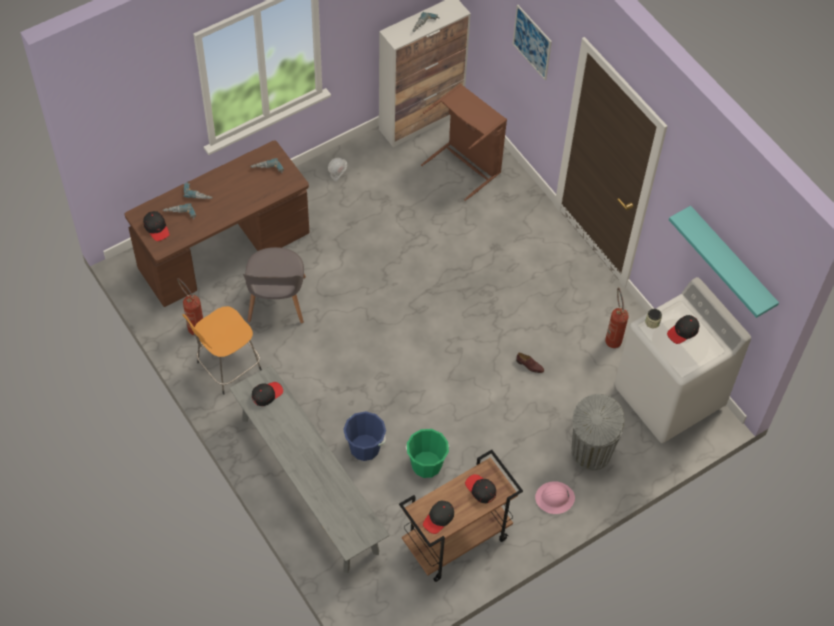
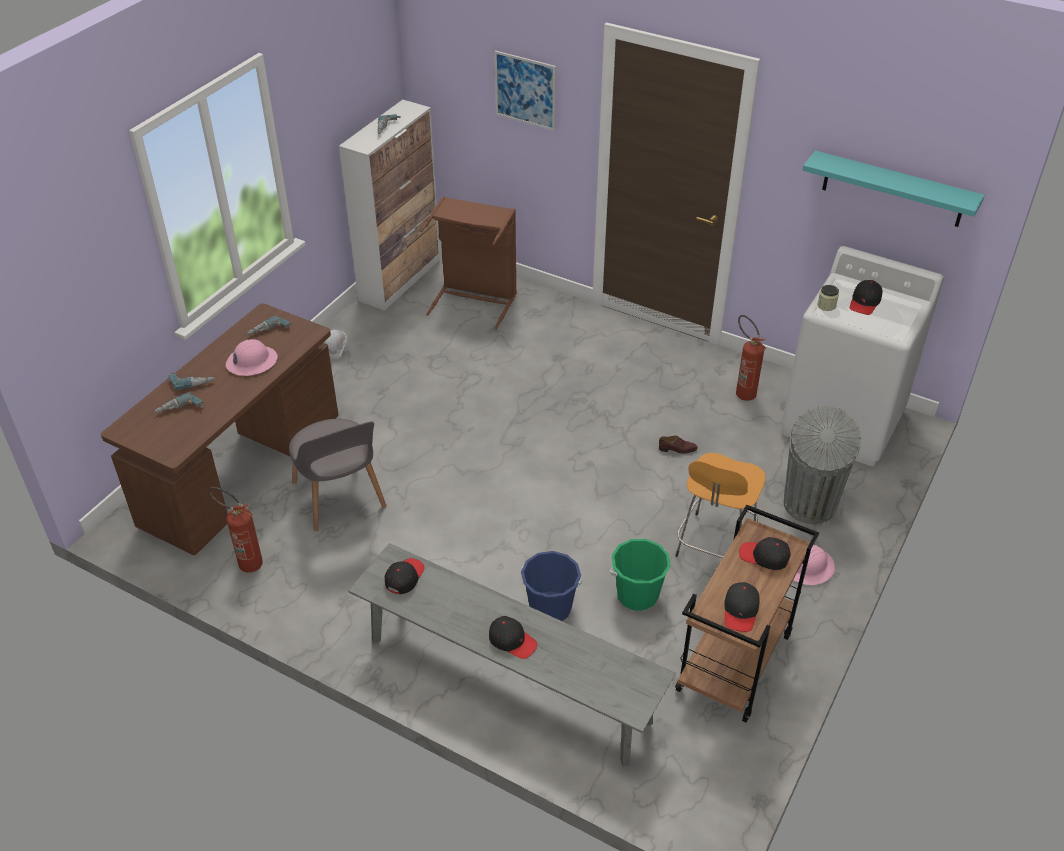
camera: 25 degrees left, 15 degrees down
black cap [143,211,170,241] -> black cap moved to [489,616,537,659]
orange stool [183,306,262,395] -> orange stool moved to [676,453,765,558]
none -> pink hard hat [226,339,278,376]

